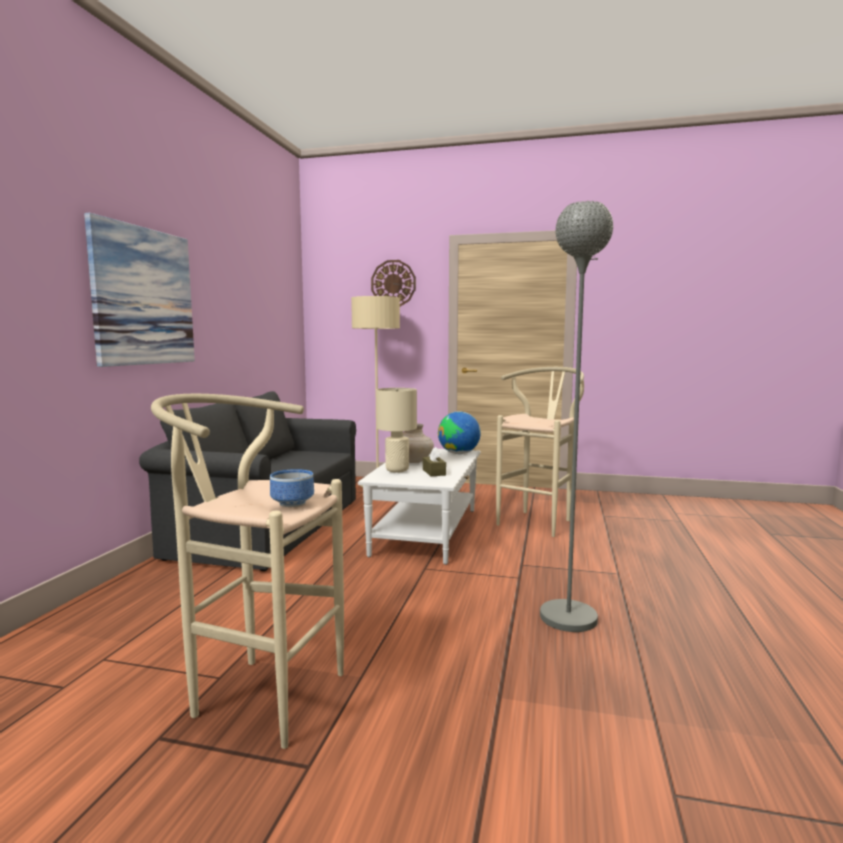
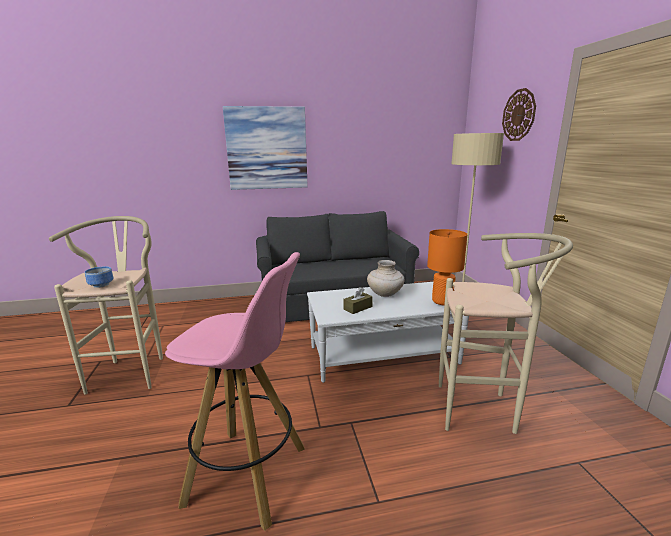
camera: 65 degrees right, 10 degrees up
beige table lamp [377,388,417,473] -> none
globe [438,412,481,454] -> orange table lamp [427,229,468,305]
grey floor lamp [540,201,613,632] -> pink stool [165,252,305,531]

